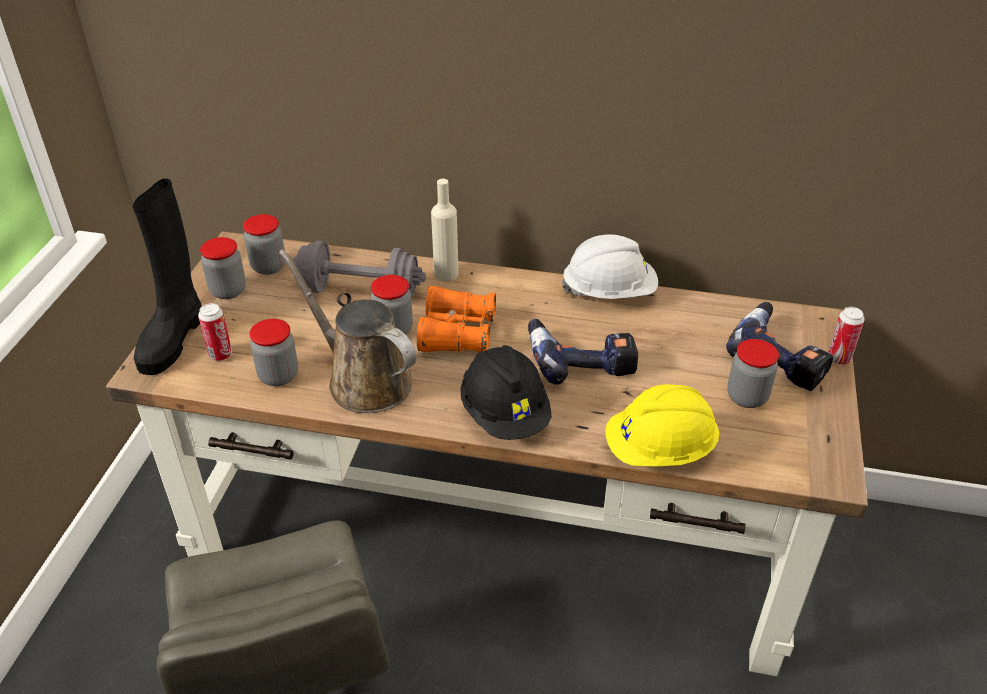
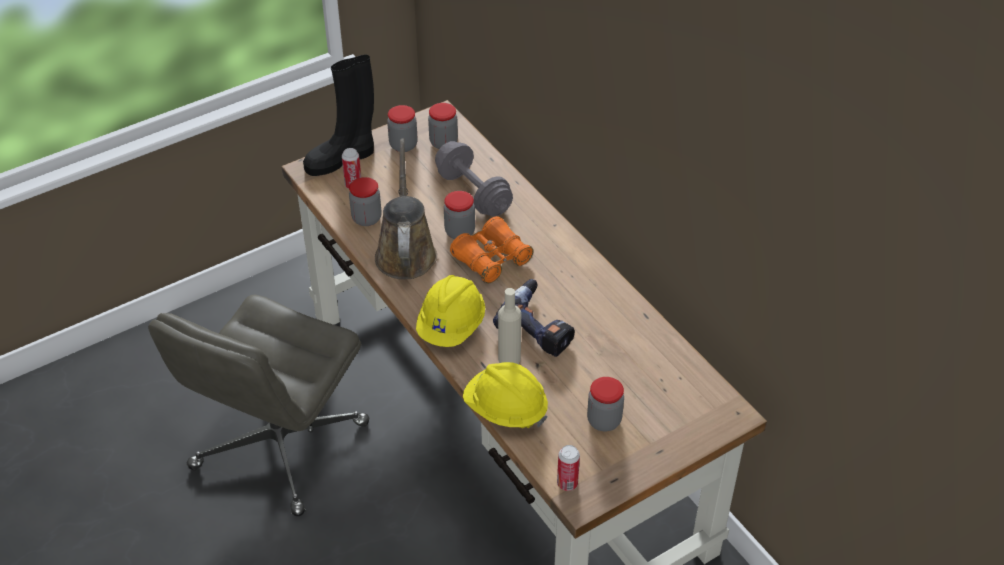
camera: 45 degrees right, 5 degrees up
beige bottle [431,179,459,281] -> beige bottle moved to [498,288,521,364]
black hard hat [461,345,552,440] -> yellow hard hat [416,275,485,347]
white hard hat [562,235,658,299] -> none
power drill [726,302,833,391] -> none
can [828,307,864,365] -> can moved to [557,445,580,491]

